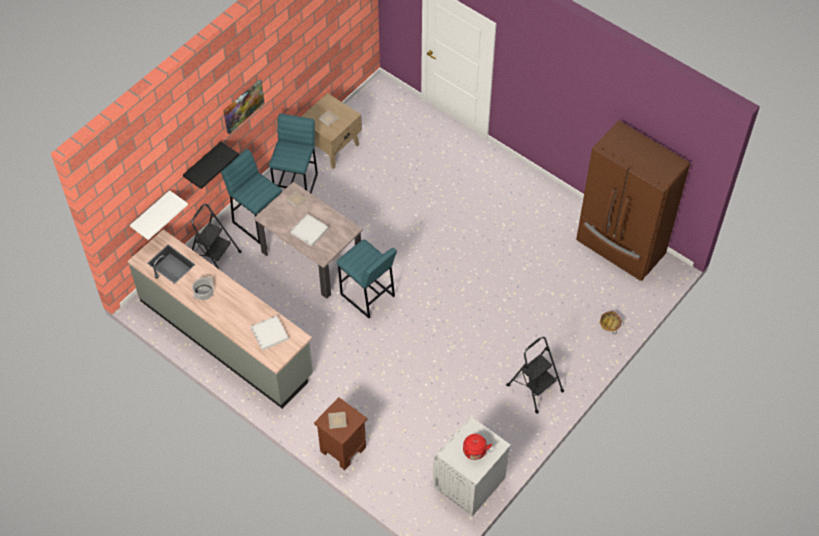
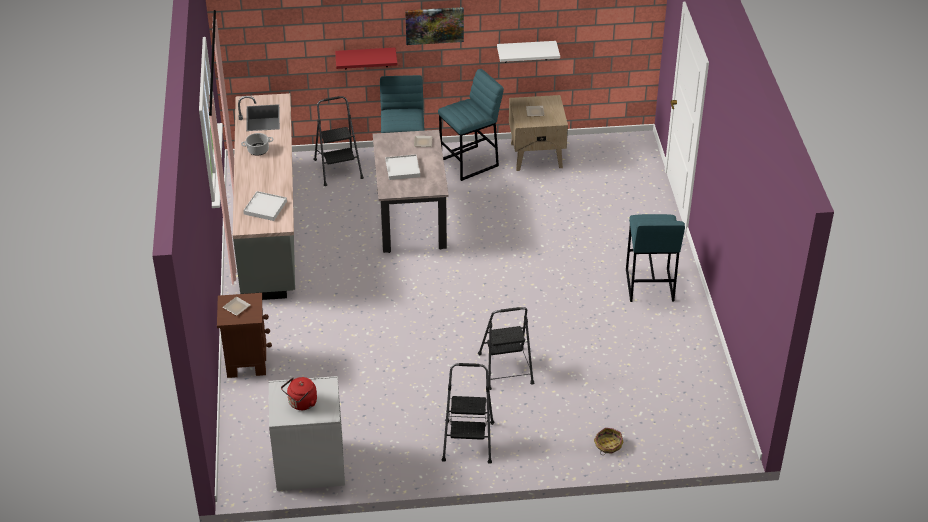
camera: 45 degrees right, 15 degrees down
white shelf [130,190,188,240] -> white shelf moved to [497,41,560,63]
black shelf [183,142,239,189] -> red shelf [335,48,397,70]
turquoise stool [337,239,397,318] -> turquoise stool moved to [626,214,685,302]
brown fridge [576,121,690,281] -> none
none -> black step ladder [478,307,535,390]

